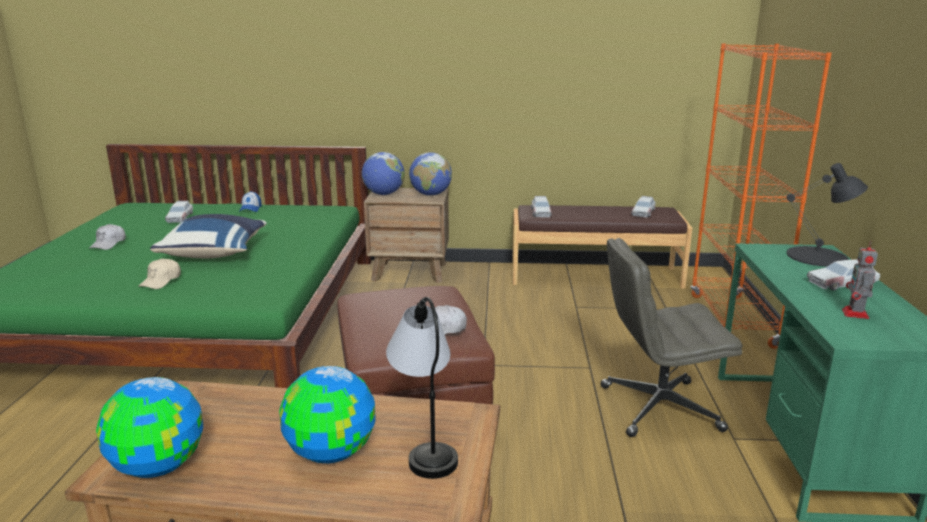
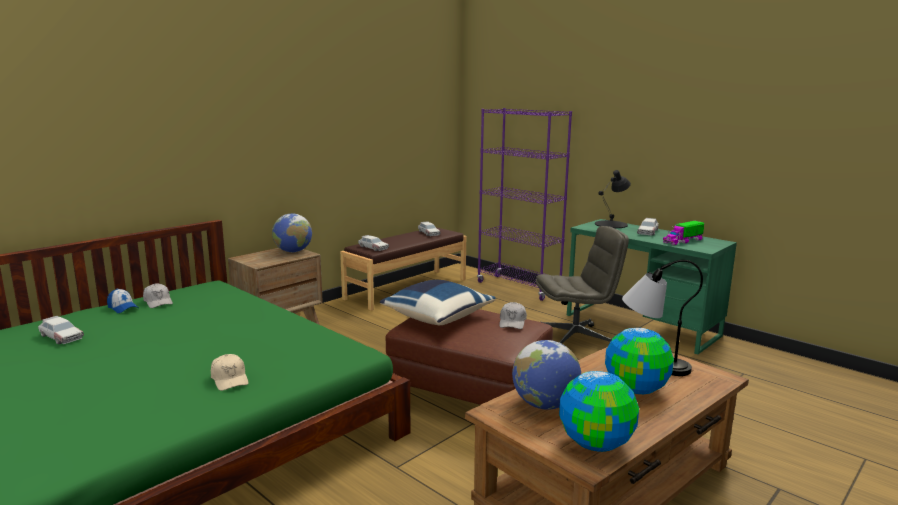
camera: 50 degrees left, 5 degrees down
white cap [89,224,126,250] -> white cap moved to [143,283,173,308]
blue pillow [150,214,267,258] -> blue pillow moved to [380,280,496,325]
globe [362,152,405,195] -> globe moved to [512,340,581,410]
grey office chair [601,238,742,437] -> grey office chair turned 135 degrees counterclockwise [536,226,629,344]
orange bookcase [691,43,832,349] -> purple bookcase [477,108,572,301]
toy robot [842,241,878,319] -> toy truck [663,221,704,245]

